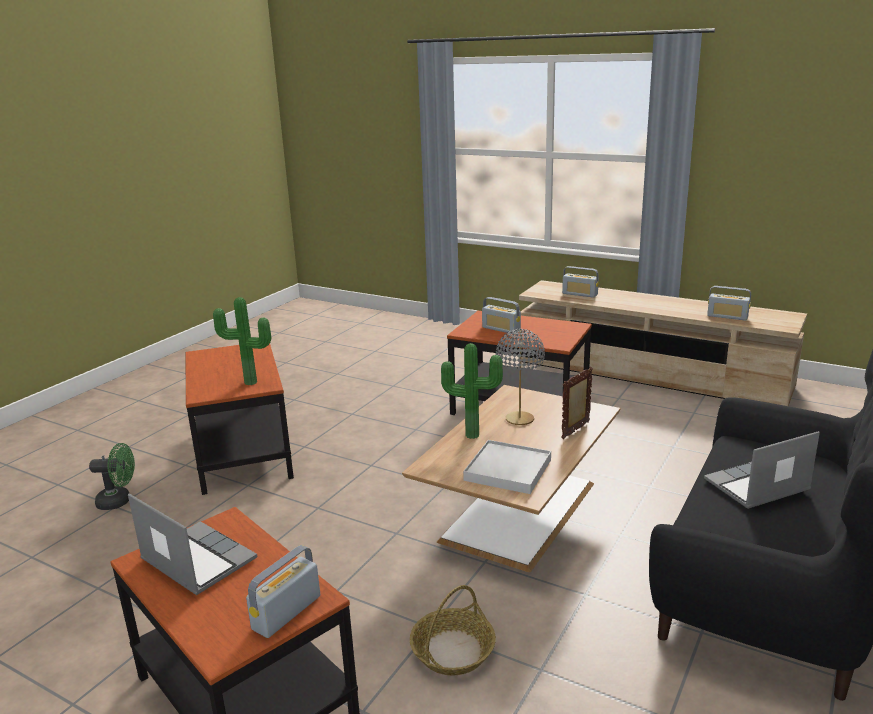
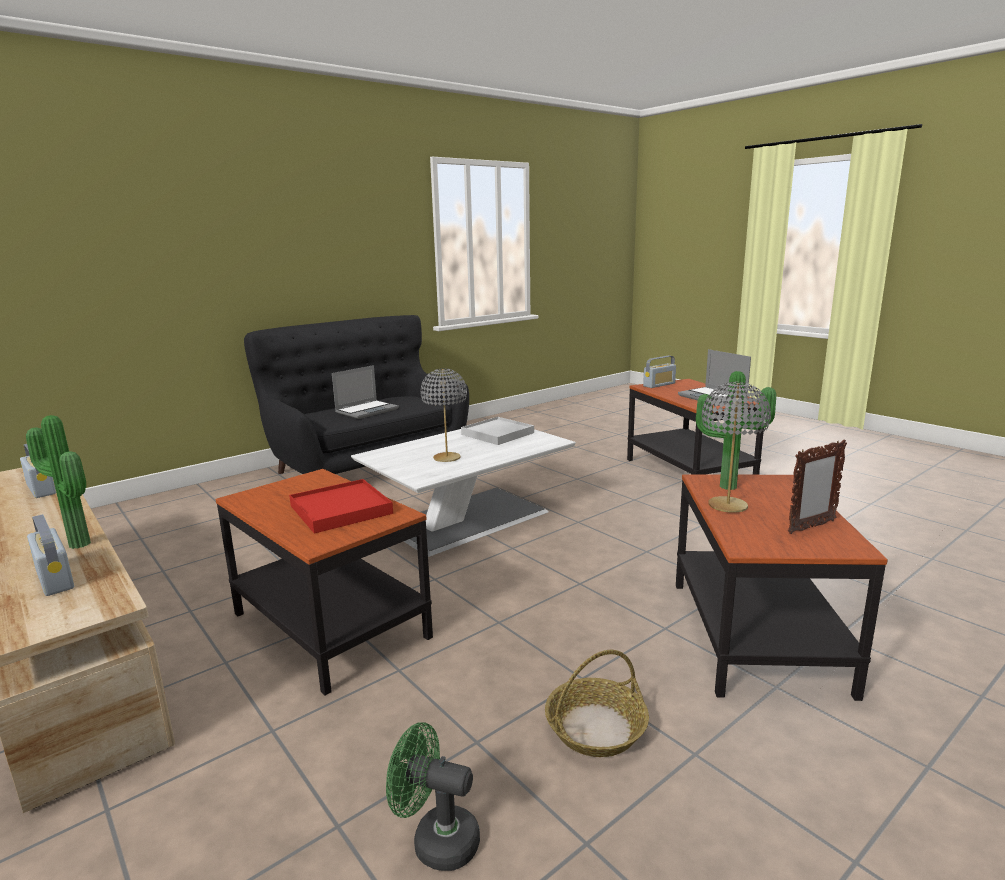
camera: 160 degrees left, 5 degrees down
green fan [89,443,135,510] -> green fan moved to [386,722,480,871]
brown coffee table [402,385,620,572] -> white coffee table [351,429,576,557]
basket [410,585,496,675] -> basket moved to [545,650,649,757]
potted plant [441,343,503,439] -> potted plant moved to [26,415,91,549]
radio [482,297,521,334] -> red tray [289,479,393,534]
picture frame [561,367,593,439] -> picture frame moved to [788,440,847,534]
laptop [704,431,820,509] -> laptop turned 45 degrees counterclockwise [332,365,399,419]
none -> grey table lamp [702,382,771,513]

